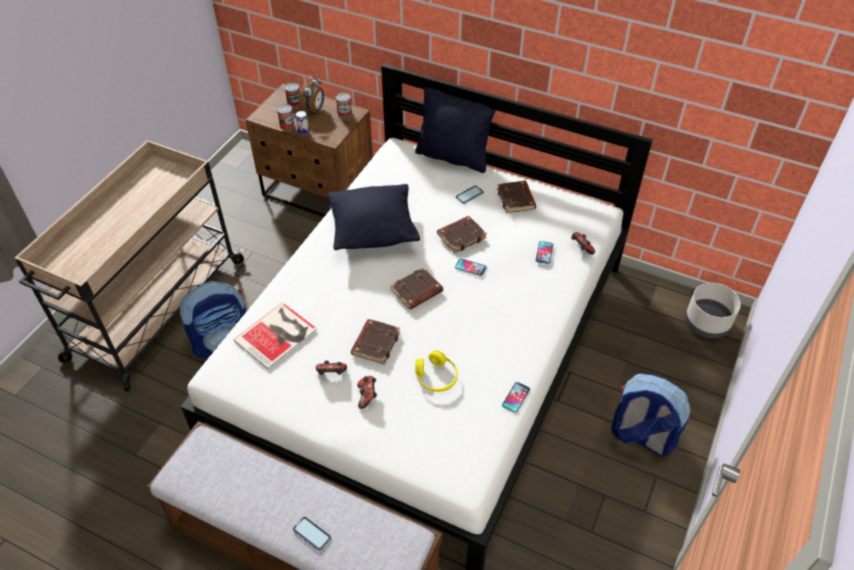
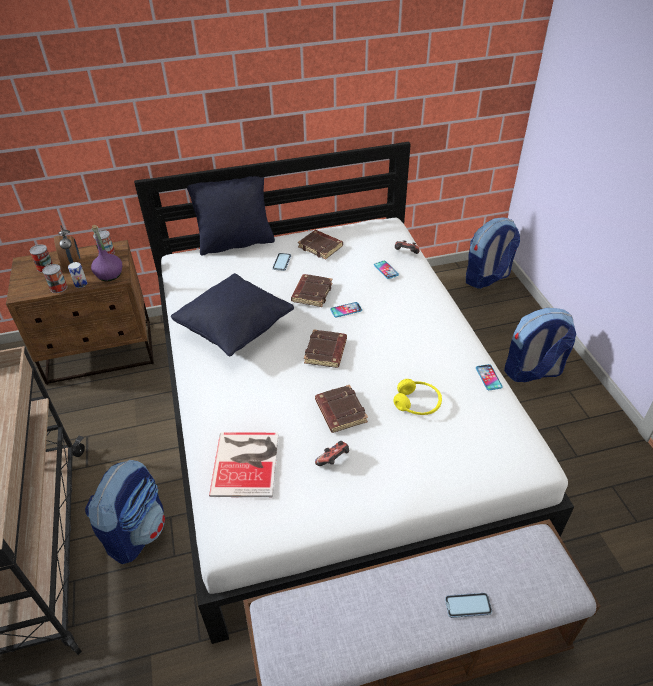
camera: 40 degrees left, 5 degrees down
game controller [357,376,377,409] -> none
grey planter [685,283,741,338] -> backpack [466,218,520,289]
none -> purple bottle [91,225,122,281]

